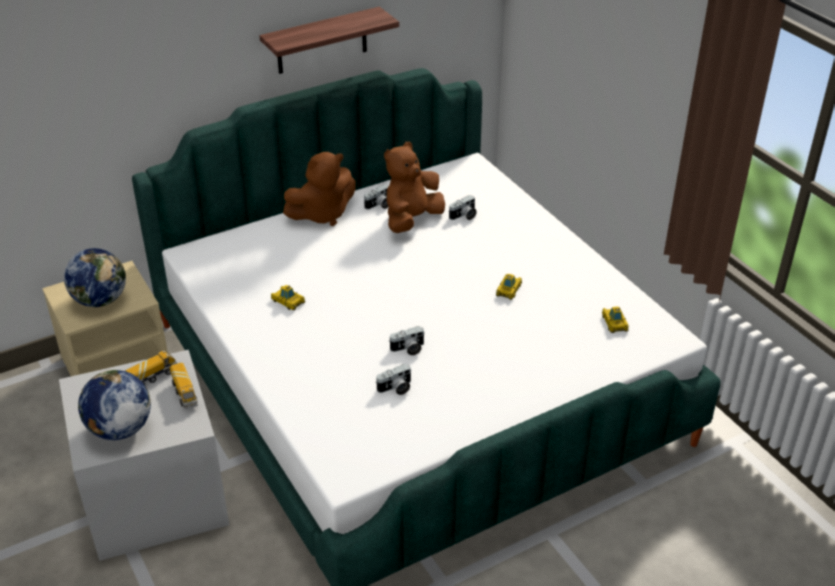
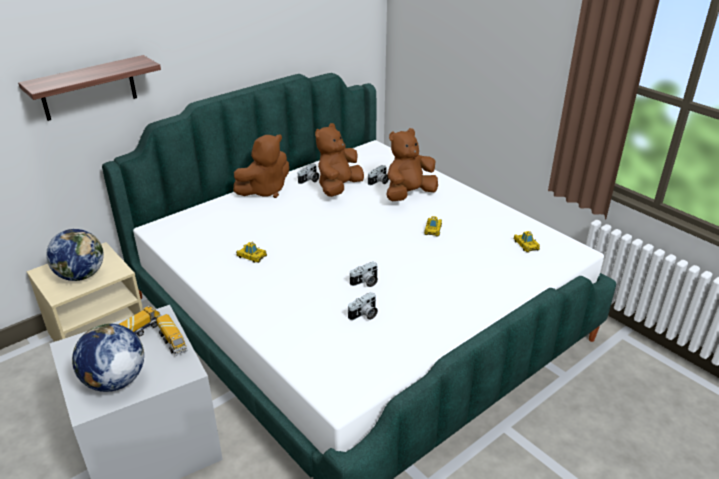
camera: 10 degrees left, 5 degrees down
shelf [259,7,399,74] -> shelf moved to [18,55,161,121]
none -> brown plush toy [386,128,438,201]

